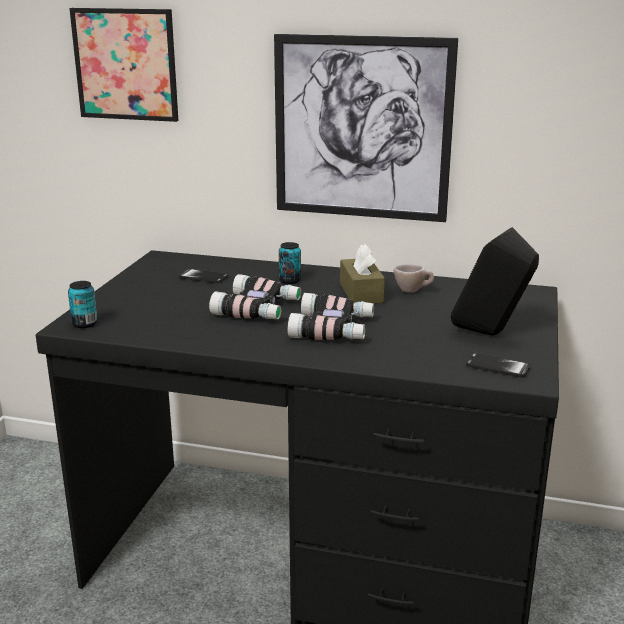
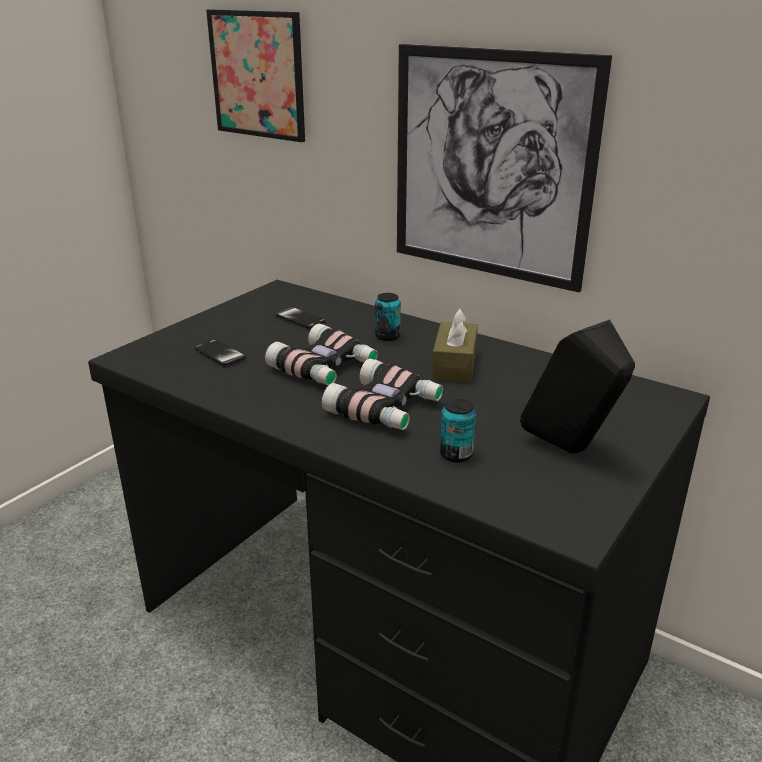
camera: 20 degrees right, 5 degrees up
can [68,281,97,328] -> can moved to [440,398,476,463]
beige cup [393,264,434,293] -> none
phone [466,353,530,378] -> phone moved to [195,339,246,366]

